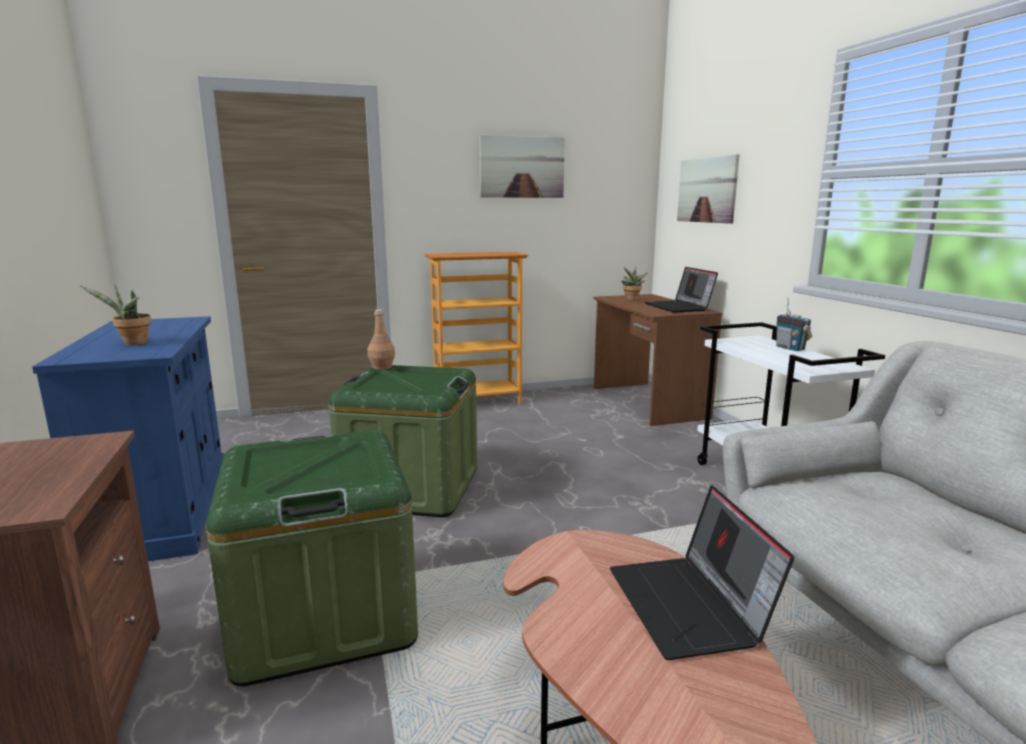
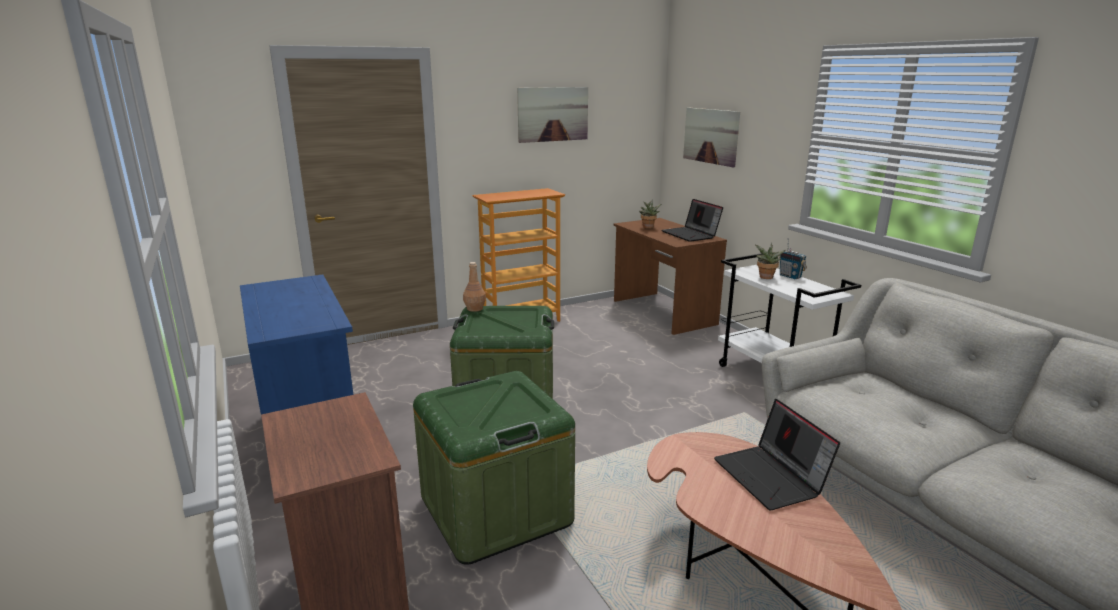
camera: 10 degrees left, 5 degrees up
potted plant [80,284,151,345] -> potted plant moved to [755,243,786,279]

